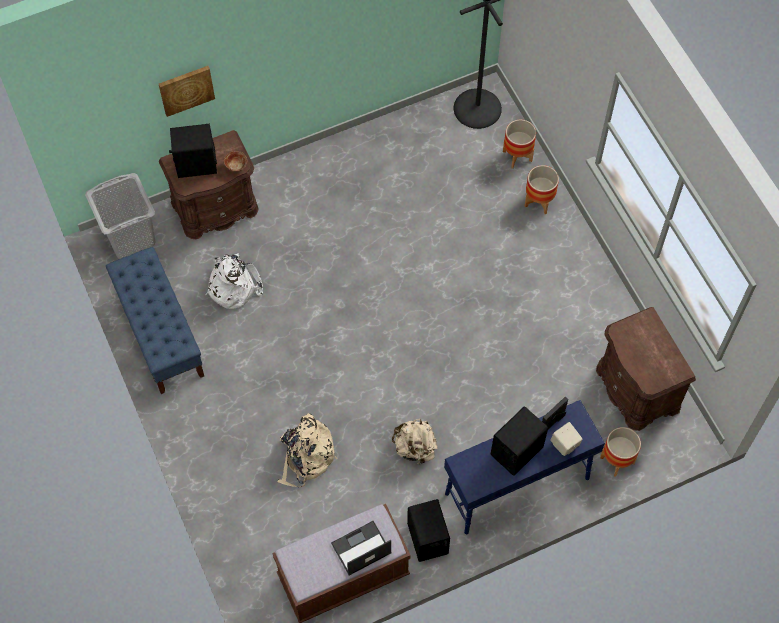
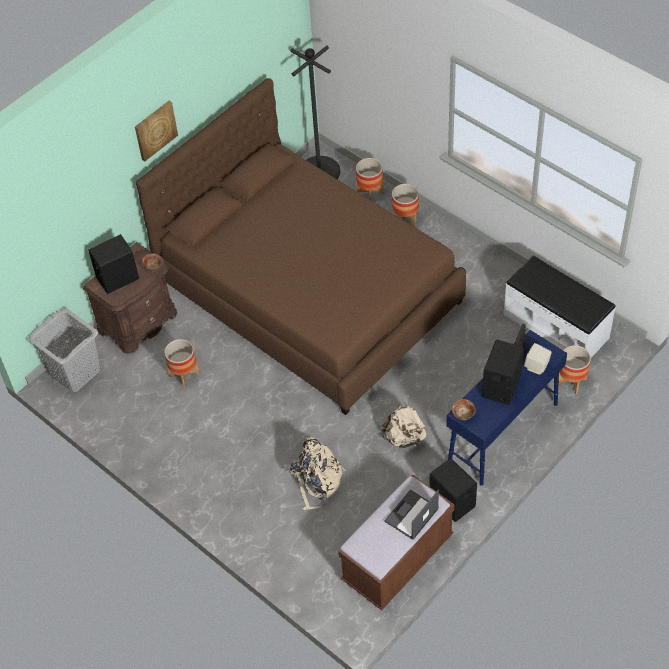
camera: 20 degrees left, 10 degrees down
blue bench [106,247,204,394] -> none
picture [159,66,215,117] -> picture moved to [135,101,178,162]
white backpack [205,253,263,309] -> planter [164,339,200,388]
brown nightstand [596,307,696,431] -> white bench [504,255,616,358]
none -> brown bed [136,78,466,415]
none -> bowl [452,399,476,420]

